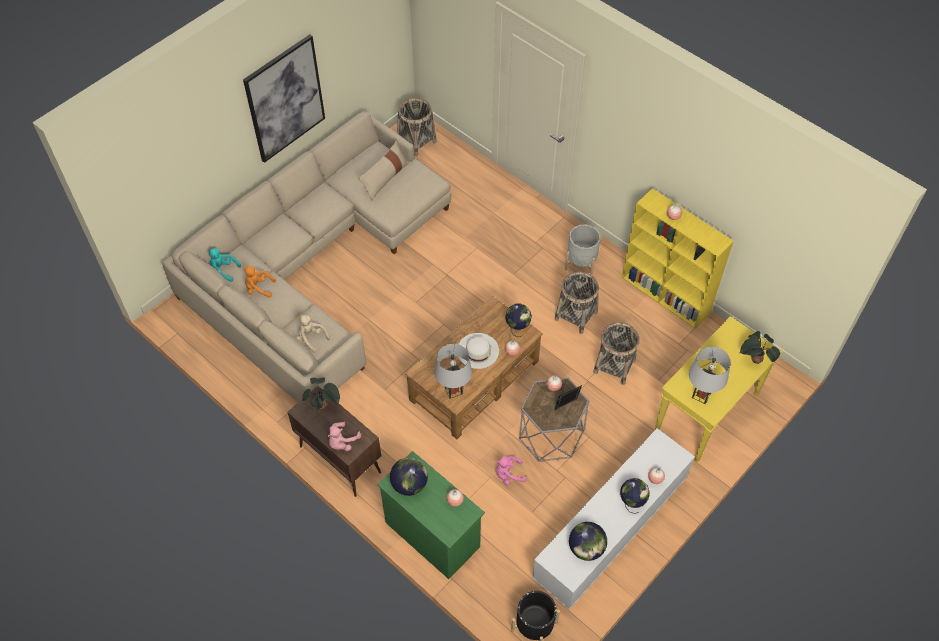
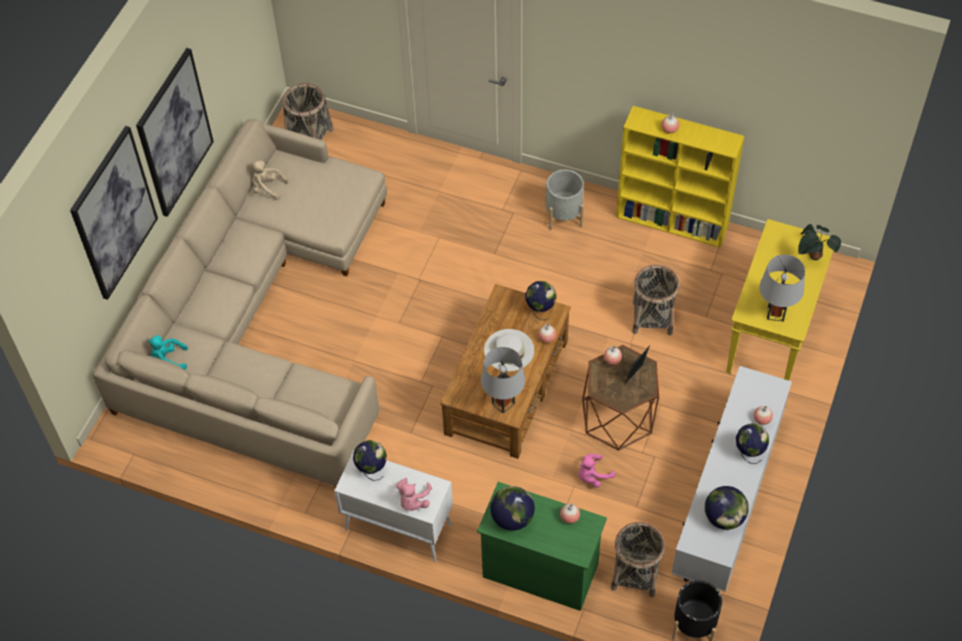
camera: 20 degrees left, 0 degrees up
orange plush toy [243,266,276,298] -> none
brown cabinet [287,386,381,497] -> white cabinet [334,451,453,562]
beige plush toy [296,315,330,353] -> beige plush toy moved to [252,160,288,200]
potted plant [302,377,340,411] -> globe [353,440,387,481]
beige pillow [358,141,409,201] -> none
grey side table [519,378,589,462] -> brown side table [582,345,659,451]
basket [554,271,599,334] -> basket moved to [611,522,665,597]
none -> picture [70,126,158,300]

